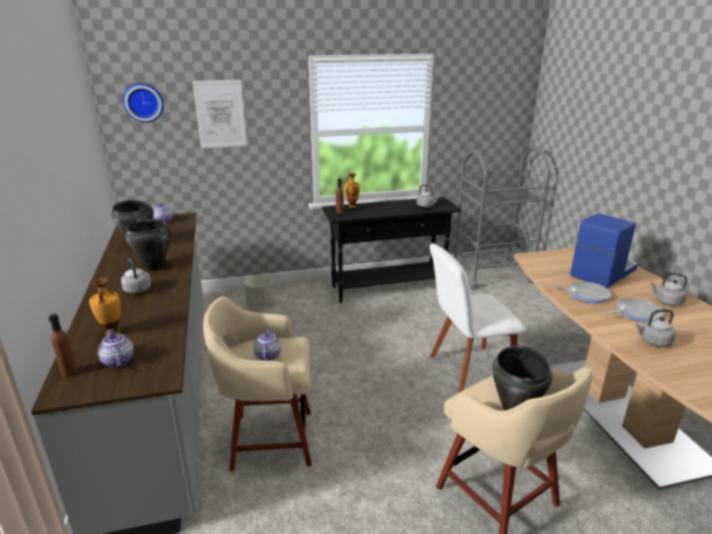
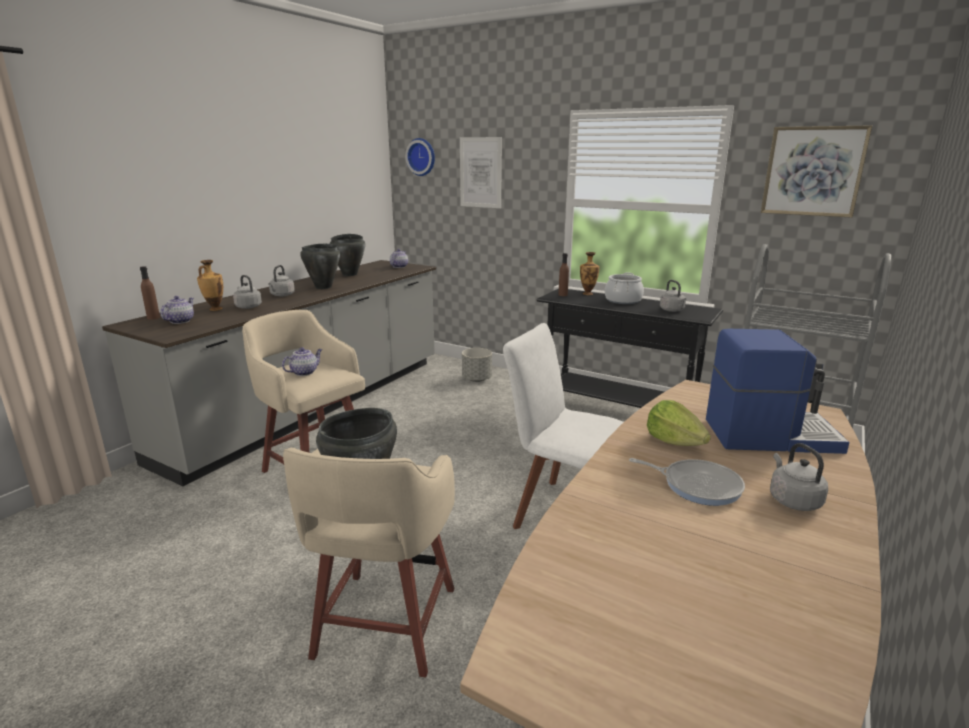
camera: 45 degrees right, 5 degrees down
frying pan [548,281,611,304] -> lettuce [647,400,711,446]
grey kettle [635,309,676,347] -> grey kettle moved to [233,275,262,309]
none -> cooking pot [605,273,644,304]
none -> picture [761,125,872,218]

